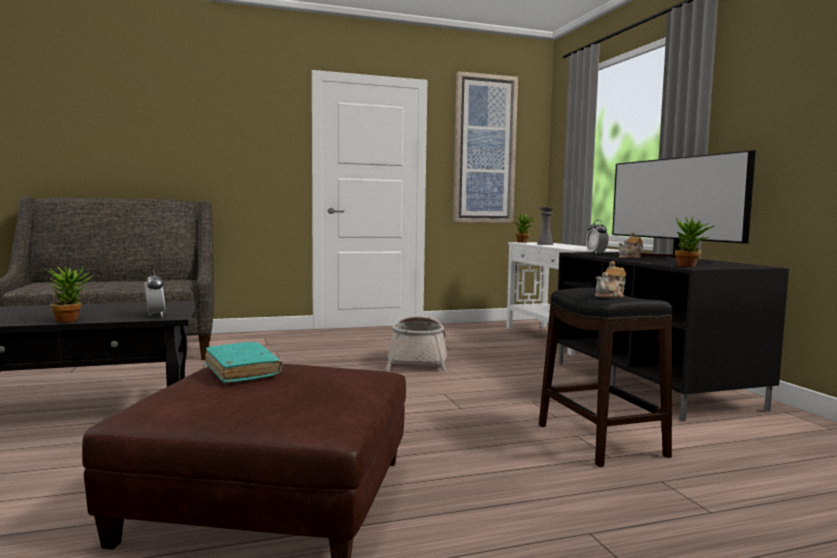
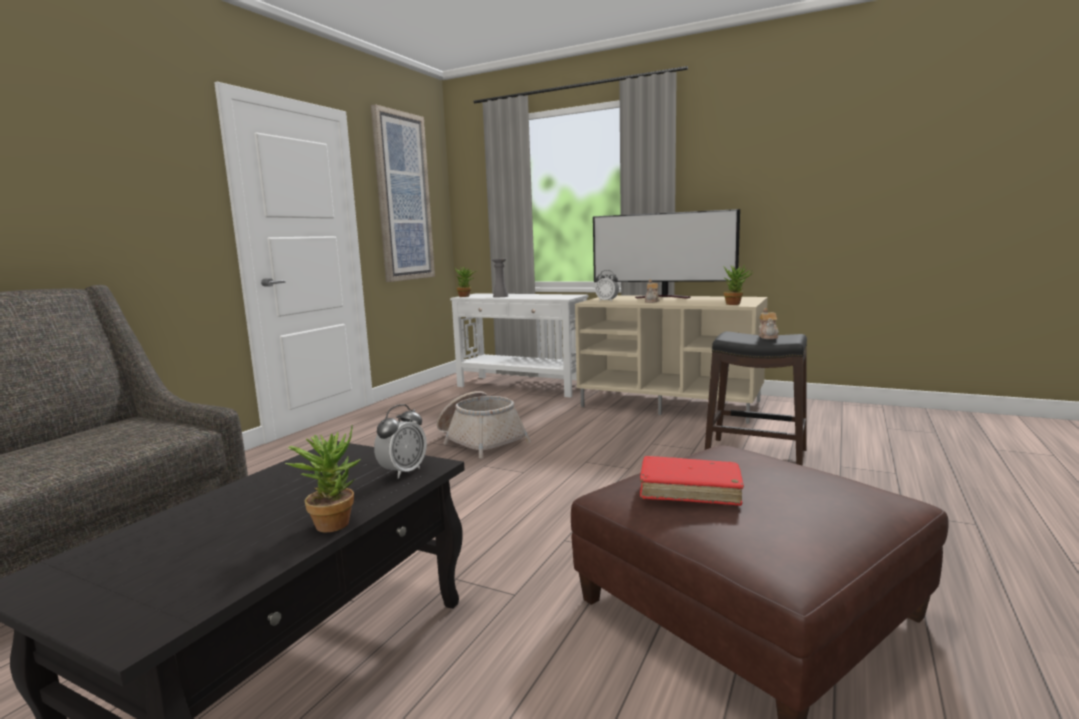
camera: 45 degrees left, 5 degrees up
alarm clock [144,270,166,317] -> alarm clock turned 105 degrees clockwise [374,404,427,479]
turquoise book [205,342,282,383] -> red book [640,456,744,506]
black tv stand [557,252,789,421] -> beige tv stand [575,295,768,424]

